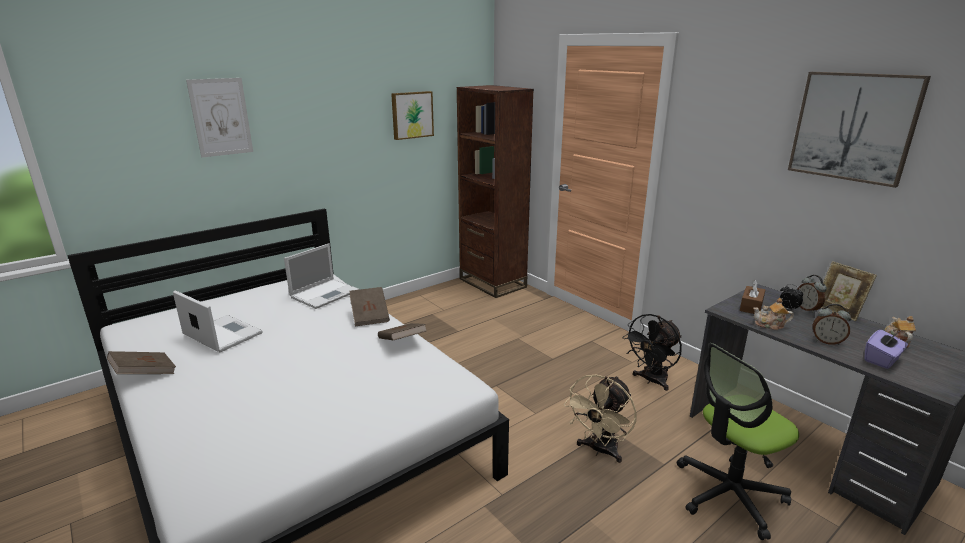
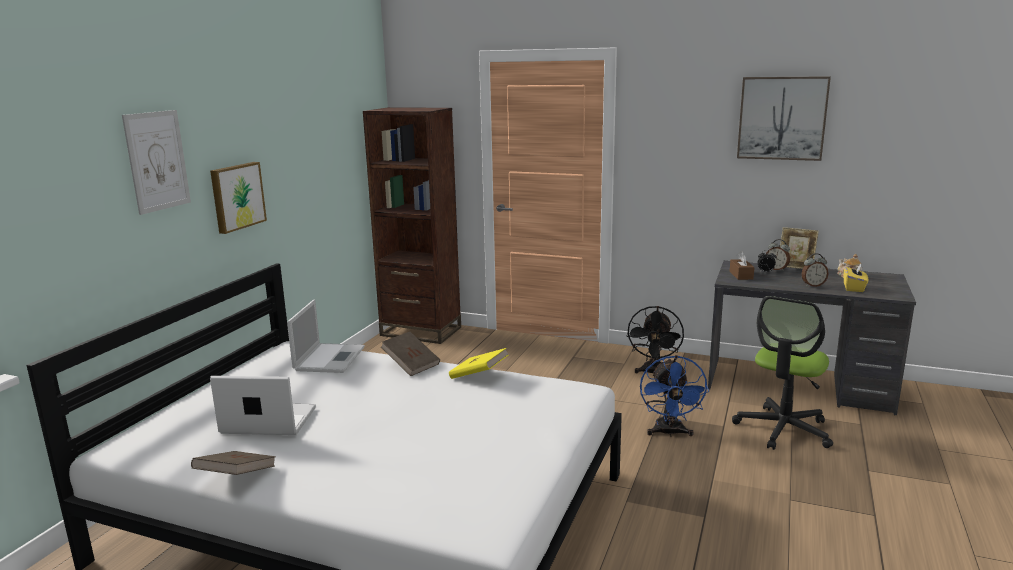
camera: 30 degrees left, 5 degrees down
brown book [378,323,426,340] -> yellow book [449,348,508,379]
picture [391,91,434,140] -> picture moved to [210,162,267,234]
beige fan [564,375,636,463] -> blue fan [640,355,710,437]
teapot [753,298,794,330] -> none
purple tissue box [865,330,908,369] -> yellow tissue box [844,263,868,292]

